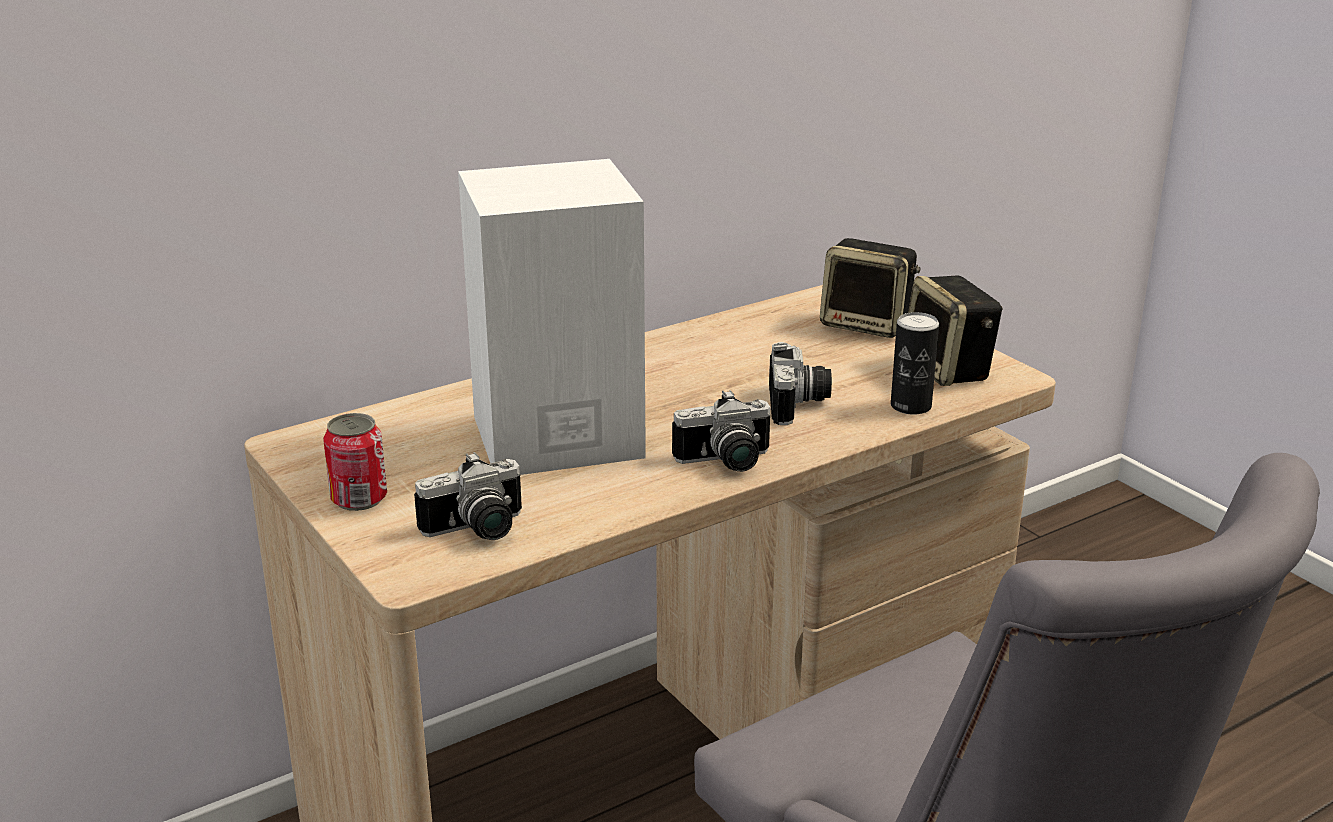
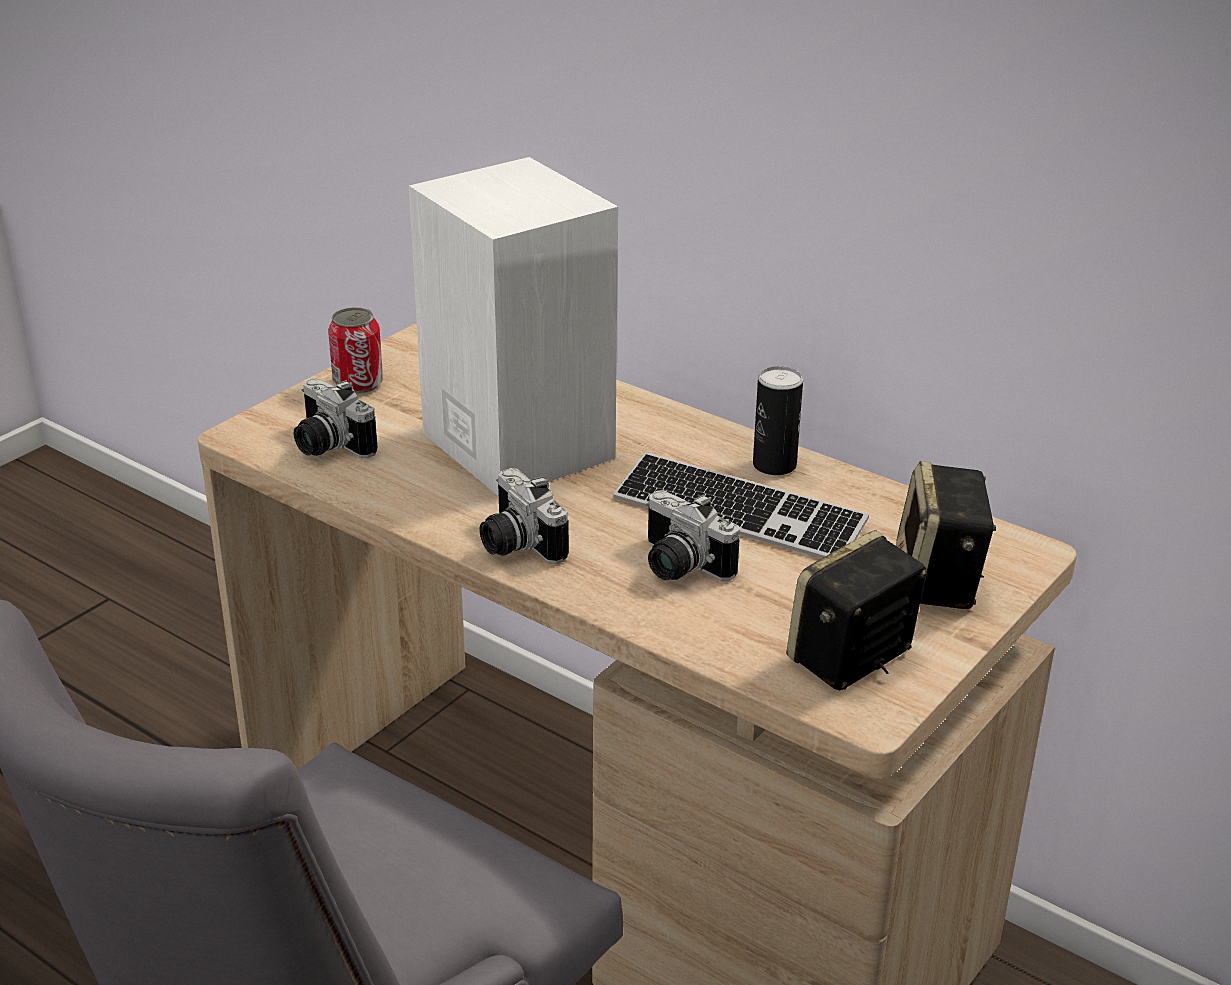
camera: 70 degrees right, 5 degrees up
camera [769,342,832,425] -> camera turned 60 degrees clockwise [646,490,740,581]
can [891,312,939,415] -> can moved to [753,366,803,475]
none -> keyboard [613,452,869,558]

